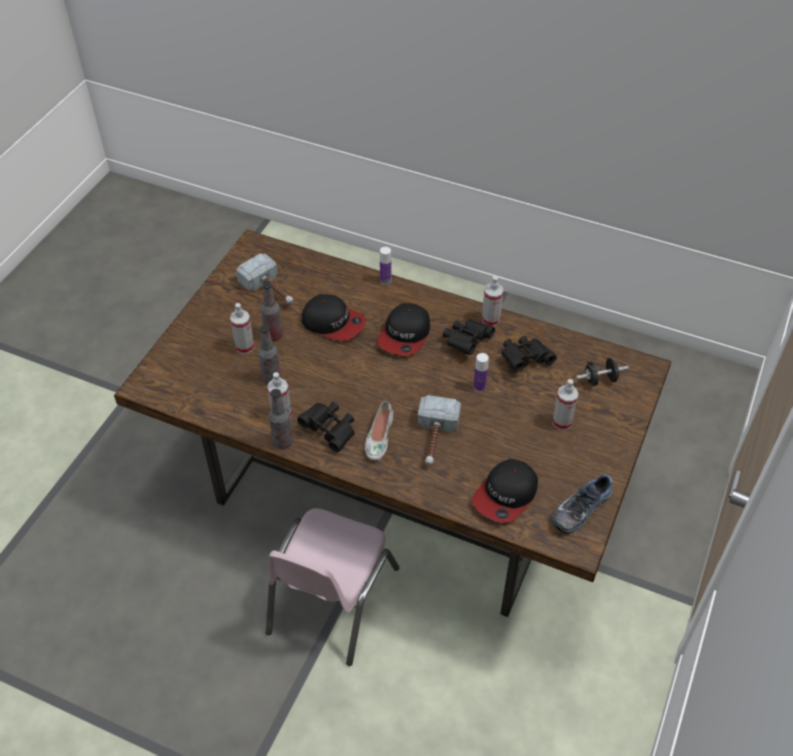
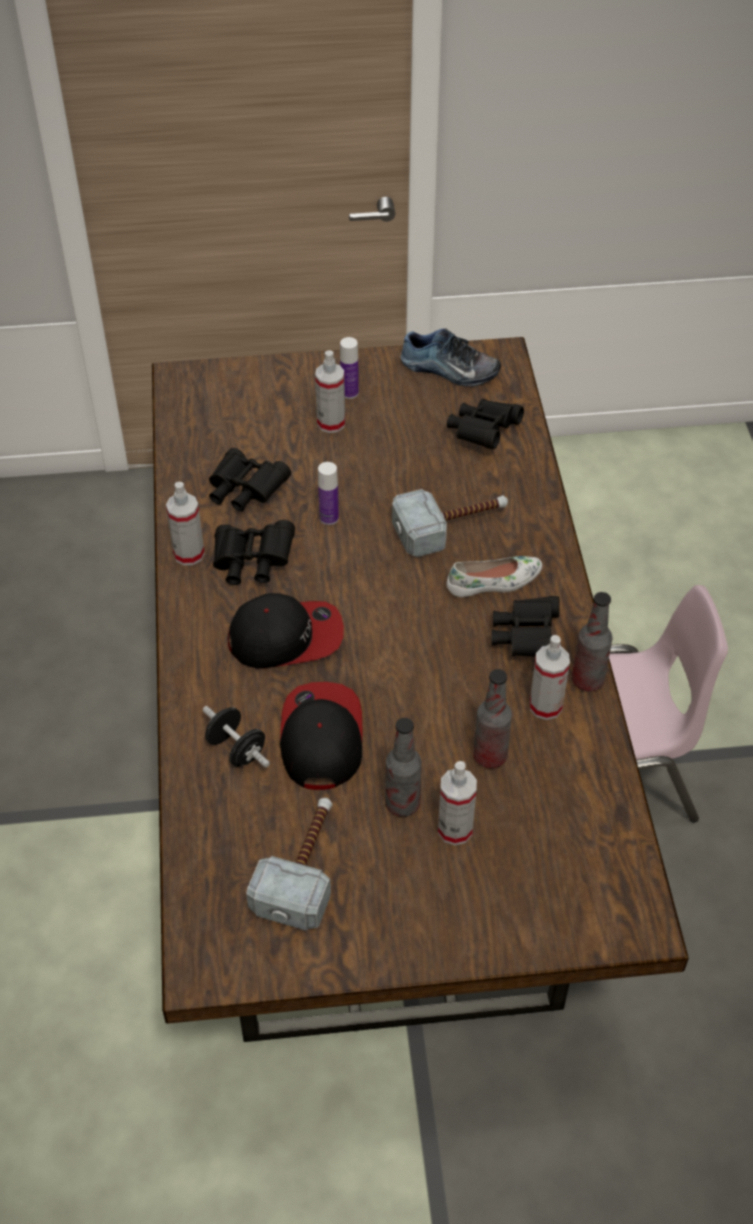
camera: 120 degrees left, 0 degrees up
bottle [380,247,392,285] -> bottle moved to [340,337,359,399]
cap [472,459,538,523] -> black binoculars [447,399,524,449]
black dumbbell [576,358,628,386] -> black dumbbell moved to [203,706,270,767]

